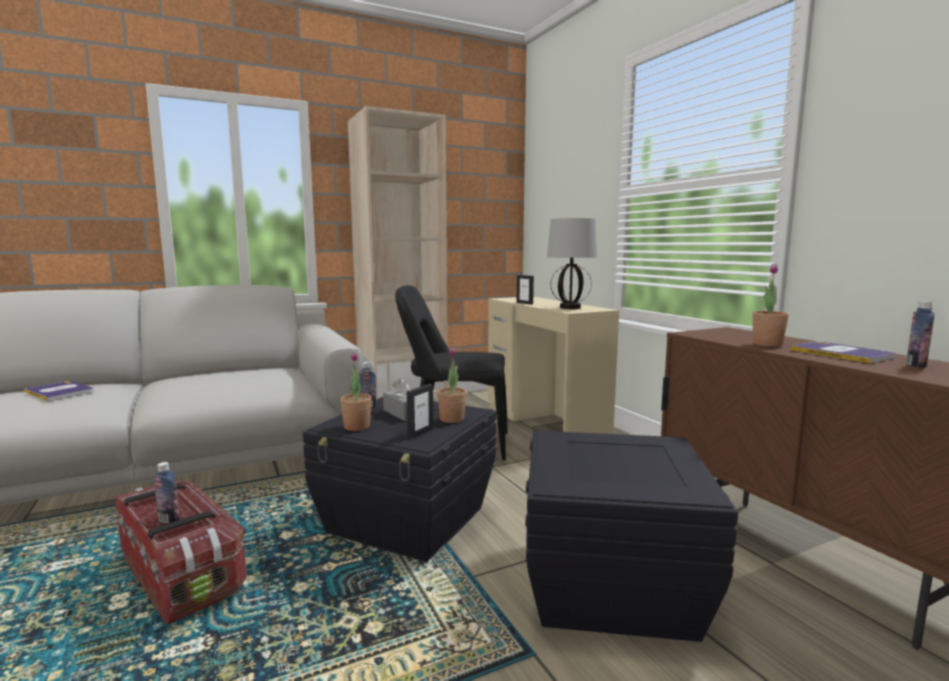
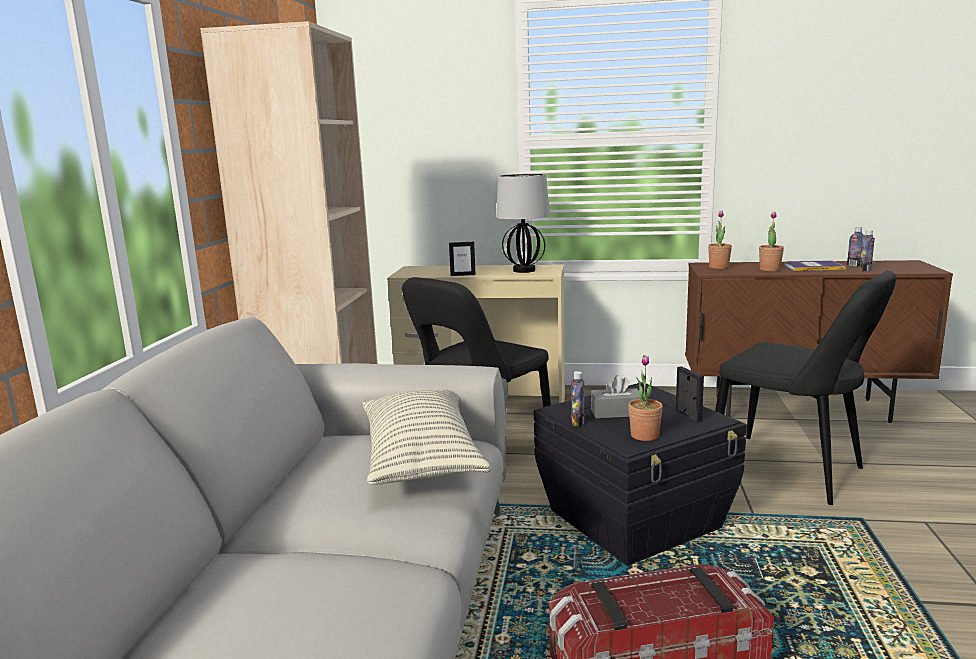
camera: 55 degrees left, 5 degrees up
book [24,381,94,401] -> none
bottle [154,462,180,523] -> bottle moved to [859,230,875,272]
potted plant [437,347,467,423] -> potted plant moved to [708,210,732,269]
black storage box [525,431,738,642] -> black chair [715,270,897,505]
none -> pillow [362,389,491,485]

